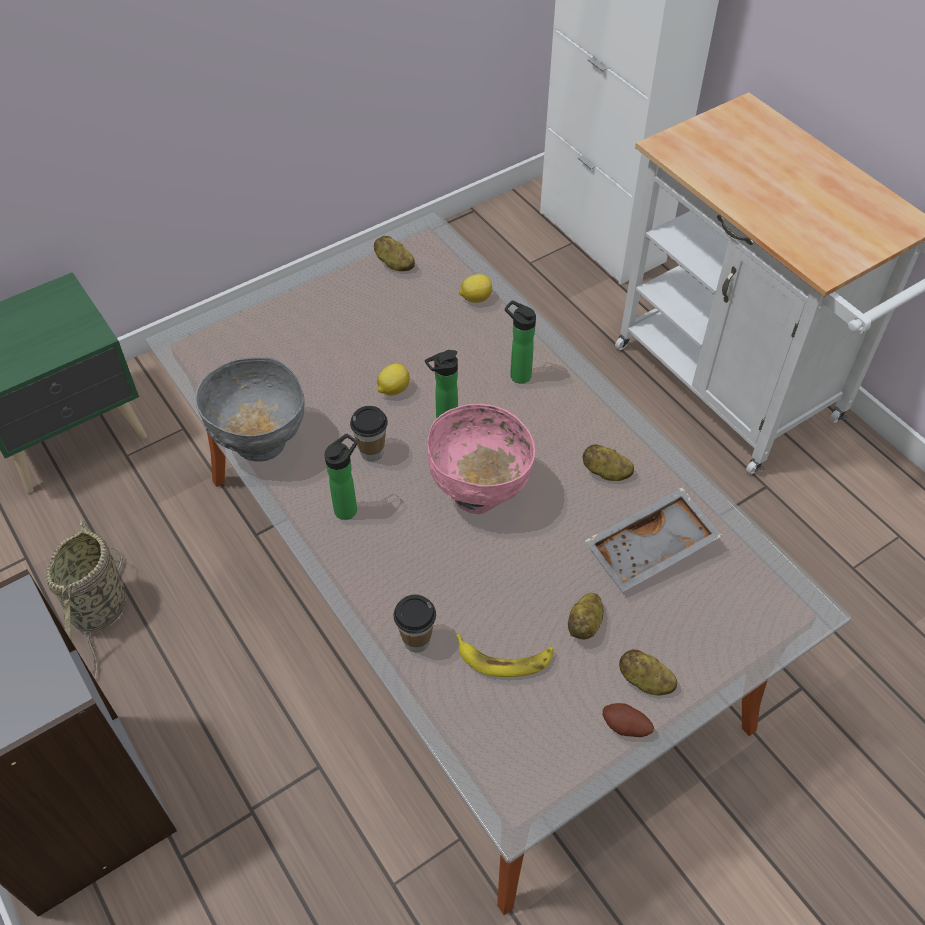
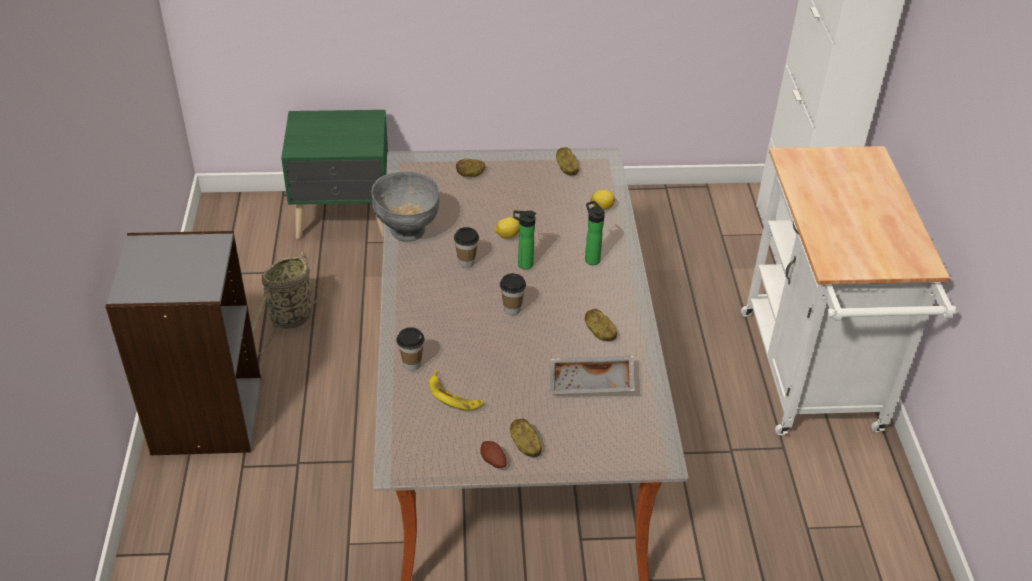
camera: 30 degrees right, 10 degrees down
bottle [324,433,358,520] -> none
pink bowl [427,404,535,514] -> cup [500,273,526,315]
potato [568,593,604,640] -> potato moved to [456,159,485,177]

